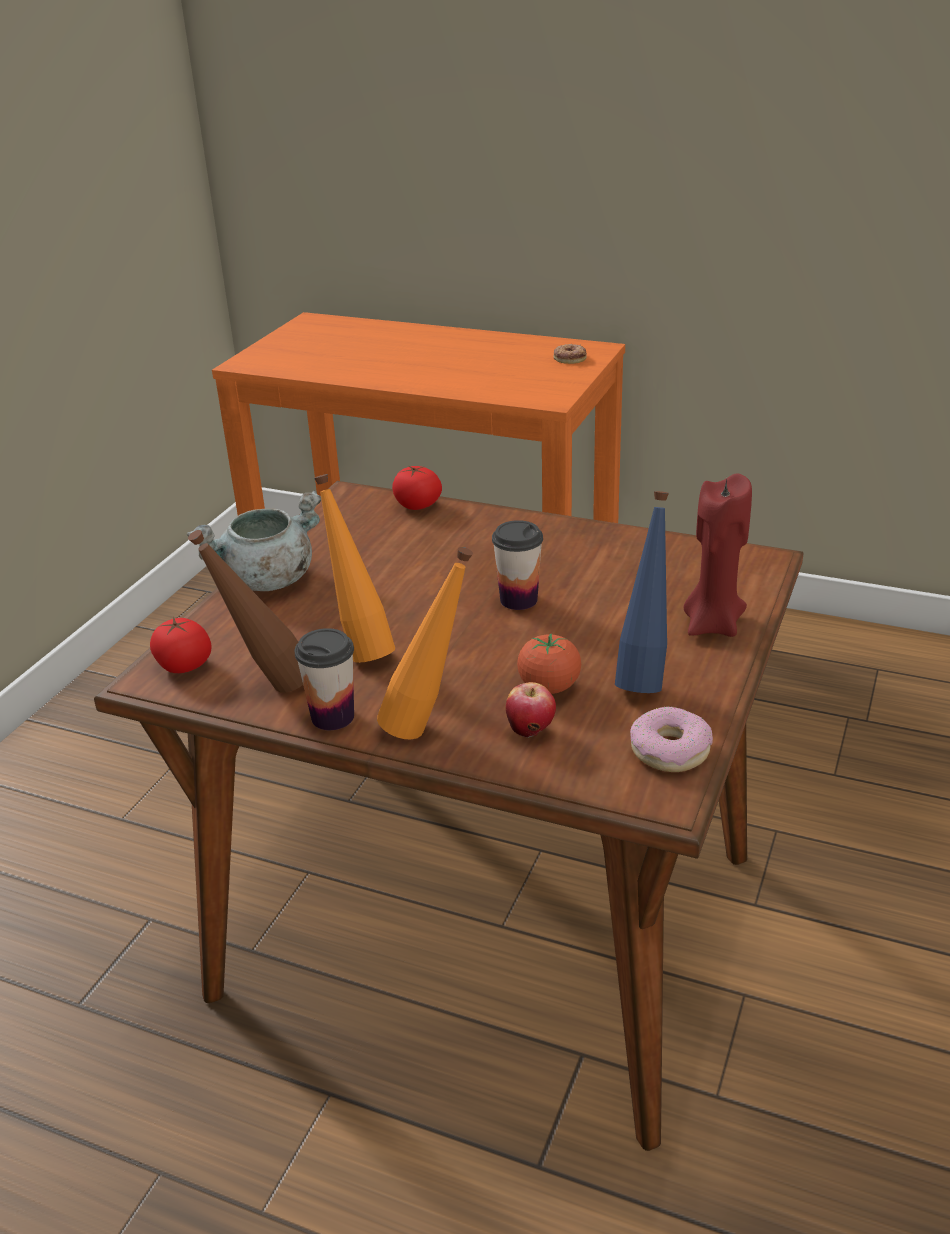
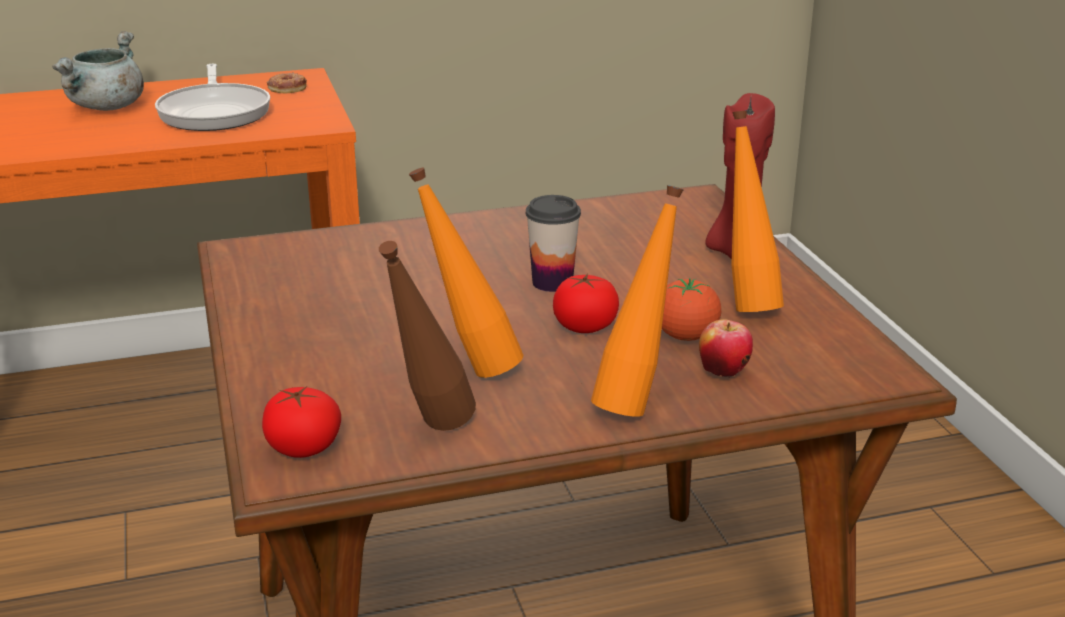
camera: 40 degrees left, 5 degrees down
grey cooking pot [187,491,321,591] -> grey cooking pot moved to [52,31,144,111]
cup [295,628,354,730] -> none
tomato [392,465,442,510] -> tomato moved to [553,273,619,333]
blue bottle [615,491,669,693] -> orange bottle [731,110,784,312]
donut [630,707,713,772] -> none
none -> frying pan [155,64,270,131]

